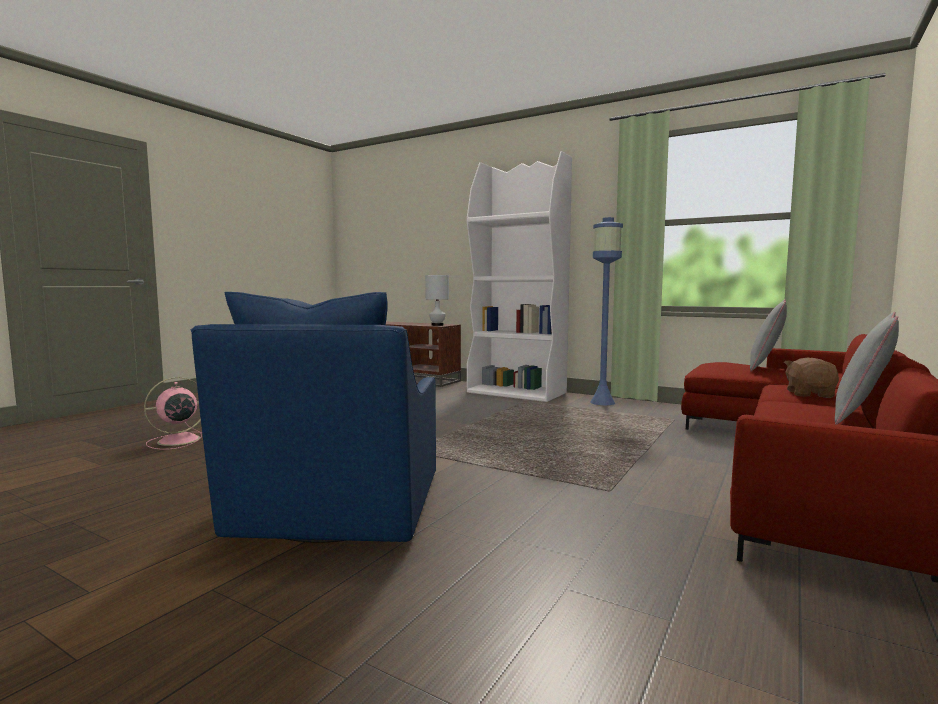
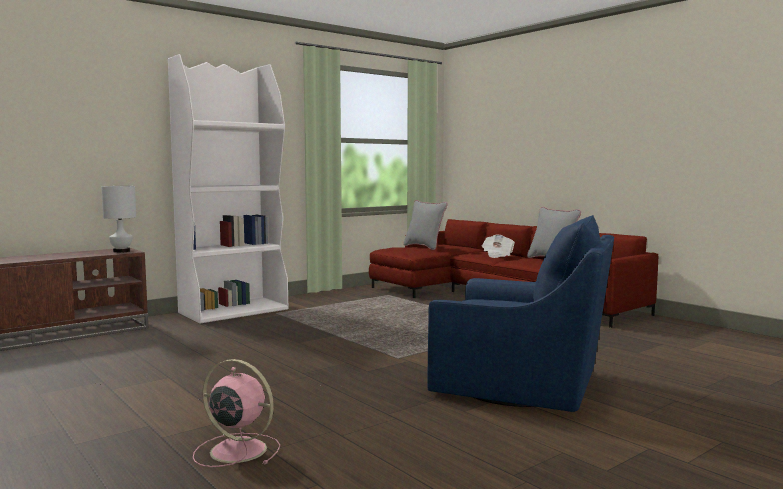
camera: 70 degrees left, 0 degrees up
pink fan [144,377,202,450] -> pink fan turned 135 degrees clockwise [193,359,280,467]
blue floor lamp [590,217,623,405] -> none
brown plush toy [784,358,839,398] -> newspaper [482,235,515,258]

